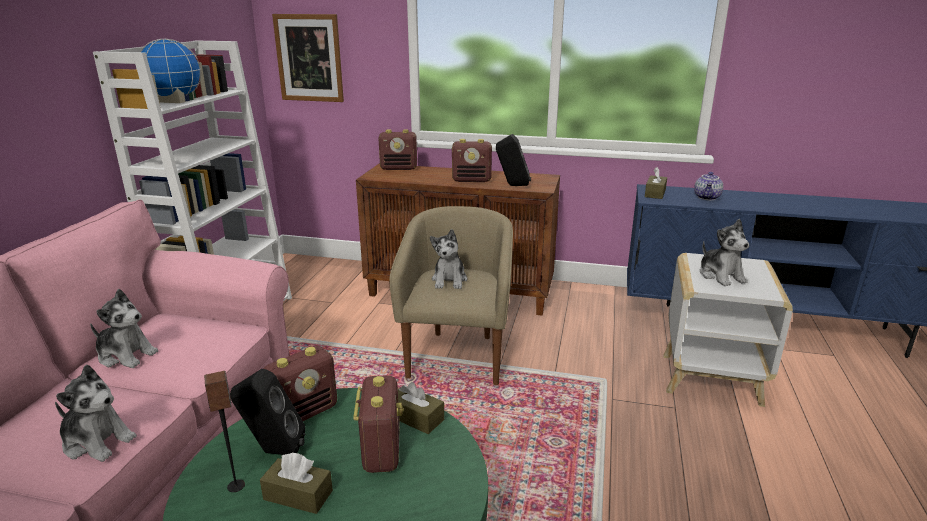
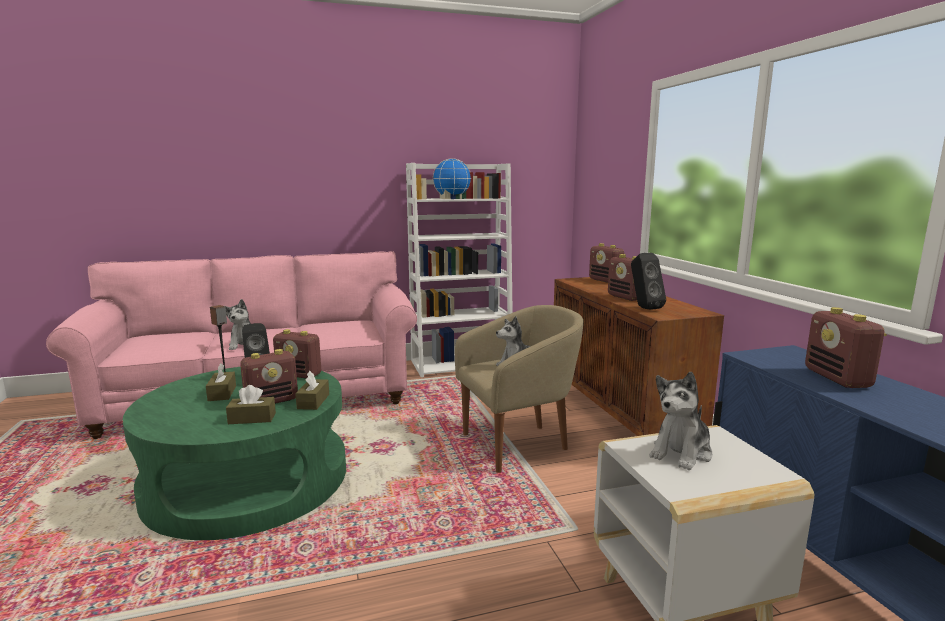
camera: 60 degrees right, 10 degrees down
plush toy [90,289,158,368] -> none
picture [272,14,344,102] -> none
brown tissue box [645,167,667,199] -> brown tissue box moved to [226,385,276,424]
teapot [694,172,723,200] -> radio [805,307,887,388]

